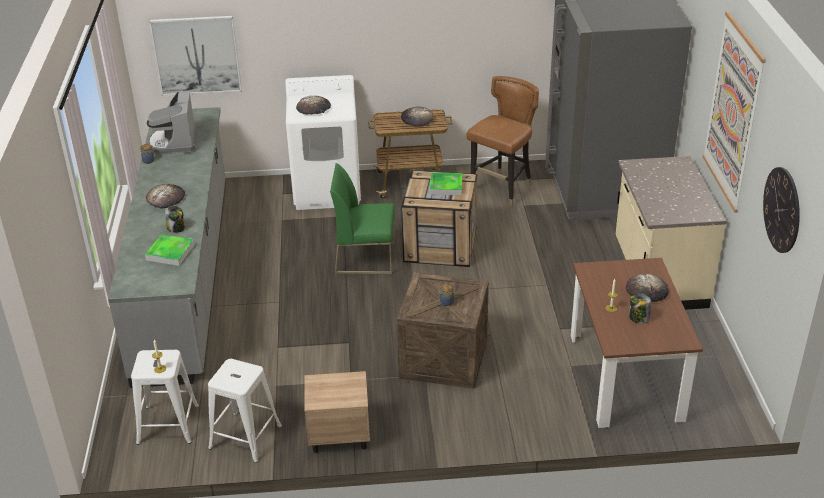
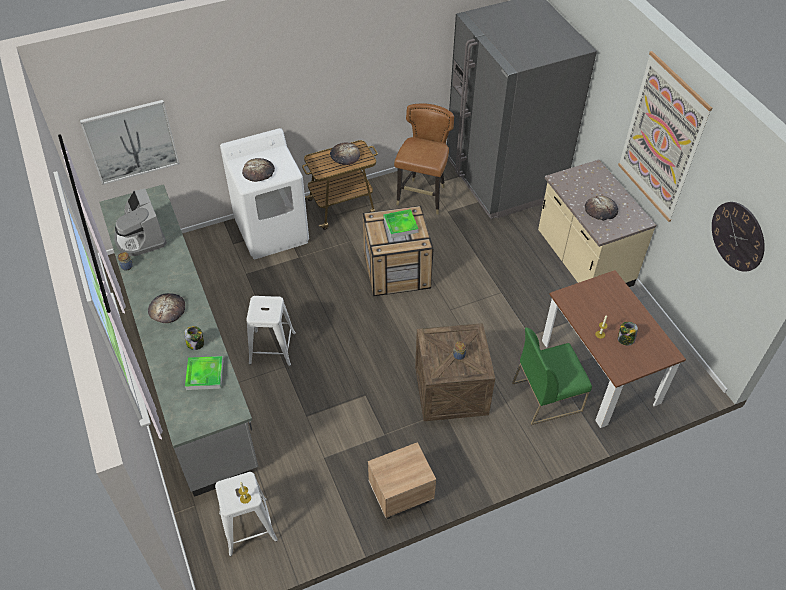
camera: 20 degrees left, 15 degrees up
white stool [208,359,282,463] -> white stool moved to [246,296,296,366]
green chair [330,163,395,274] -> green chair moved to [512,328,592,425]
bread [626,273,669,302] -> bread moved to [585,195,618,221]

